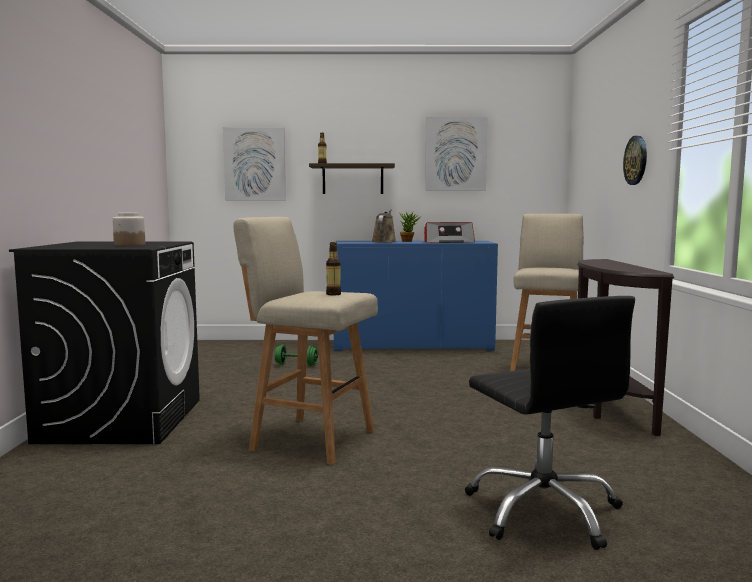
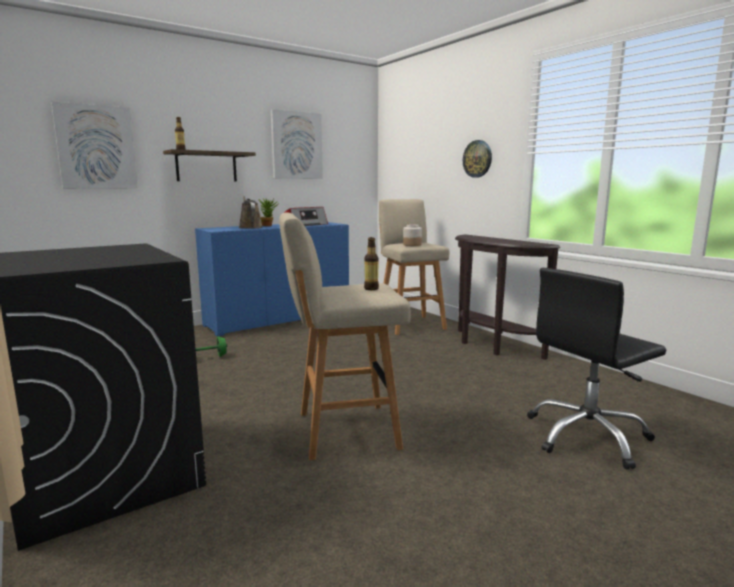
camera: 35 degrees left, 5 degrees up
jar [113,213,145,246] -> jar moved to [403,225,422,246]
black office chair [465,296,635,550] -> black office chair turned 120 degrees clockwise [527,268,666,469]

